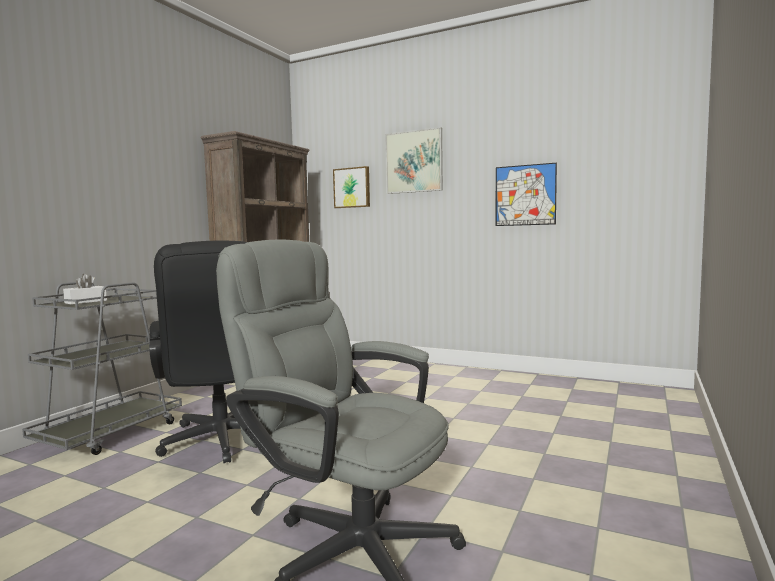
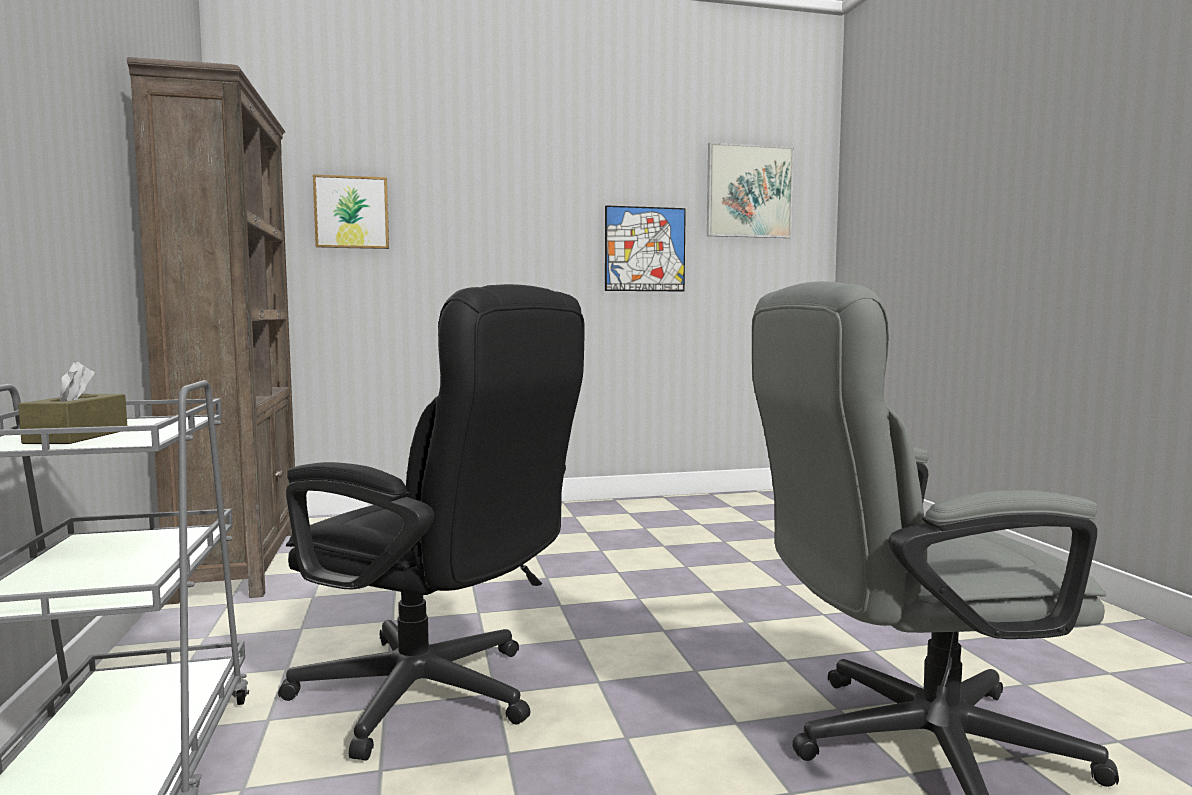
camera: 40 degrees left, 0 degrees up
white tissue box [63,274,107,305] -> brown tissue box [18,361,127,444]
picture [385,127,443,194] -> picture moved to [707,142,794,238]

